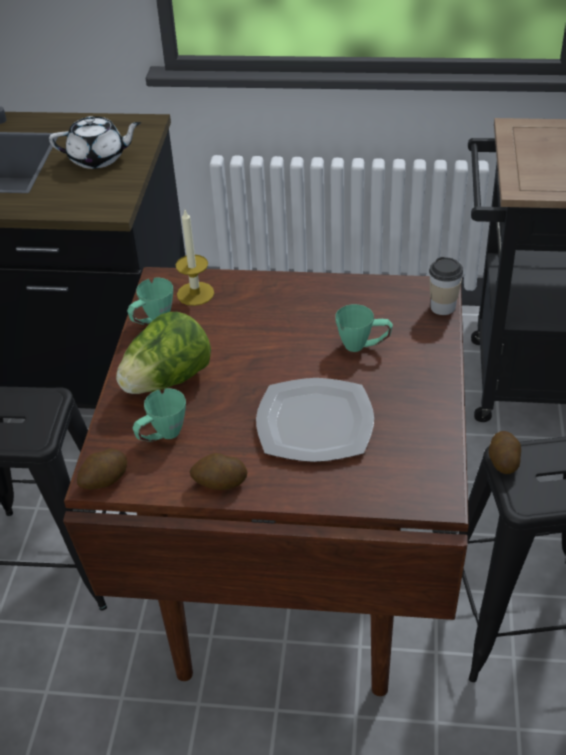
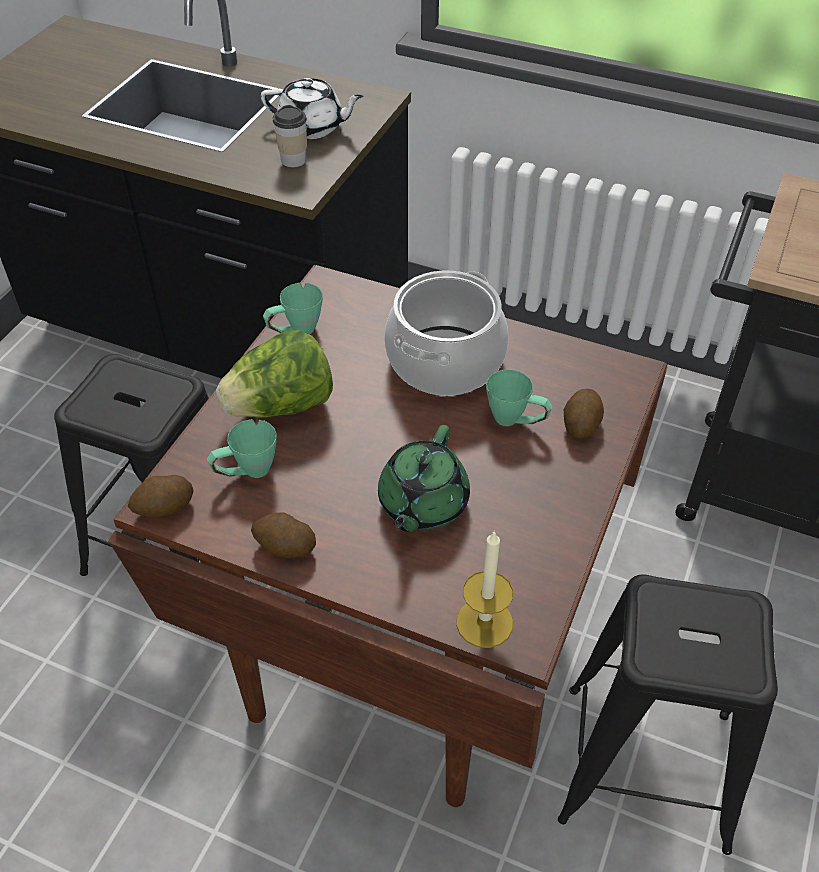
camera: 15 degrees right, 5 degrees up
candle [176,210,214,306] -> candle moved to [456,530,513,648]
plate [256,378,374,462] -> green teapot [378,425,470,532]
cup [429,257,463,315] -> cup moved to [273,105,307,167]
potato [489,431,521,474] -> potato moved to [564,389,604,439]
none -> cooking pot [384,270,509,396]

